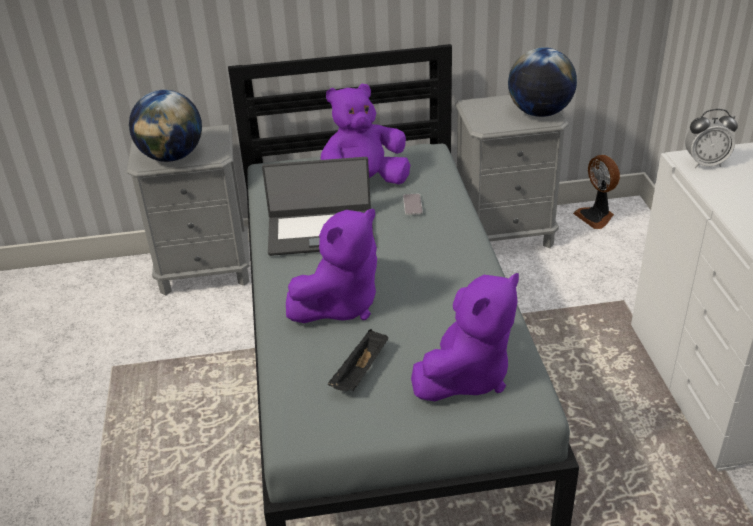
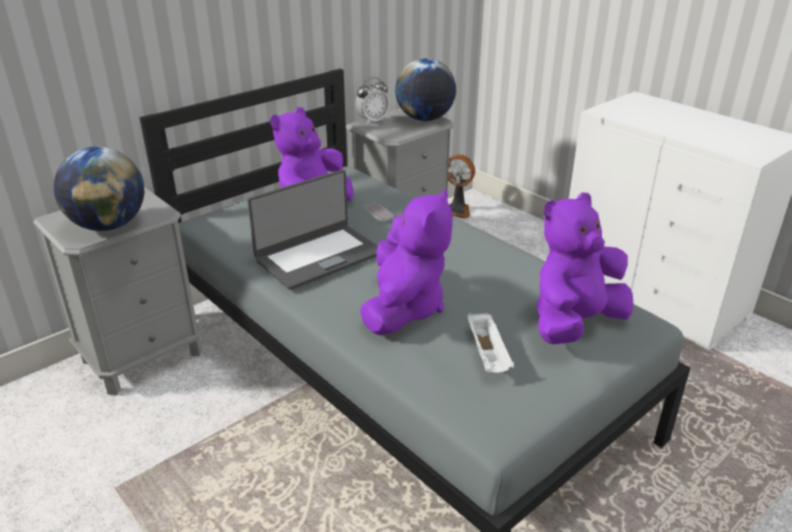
camera: 35 degrees left, 5 degrees down
black tray [328,329,388,391] -> white tray [467,312,514,373]
purple plush toy [411,273,519,401] -> purple plush toy turned 135 degrees counterclockwise [536,192,633,344]
alarm clock [685,109,738,168] -> alarm clock moved to [355,77,389,124]

